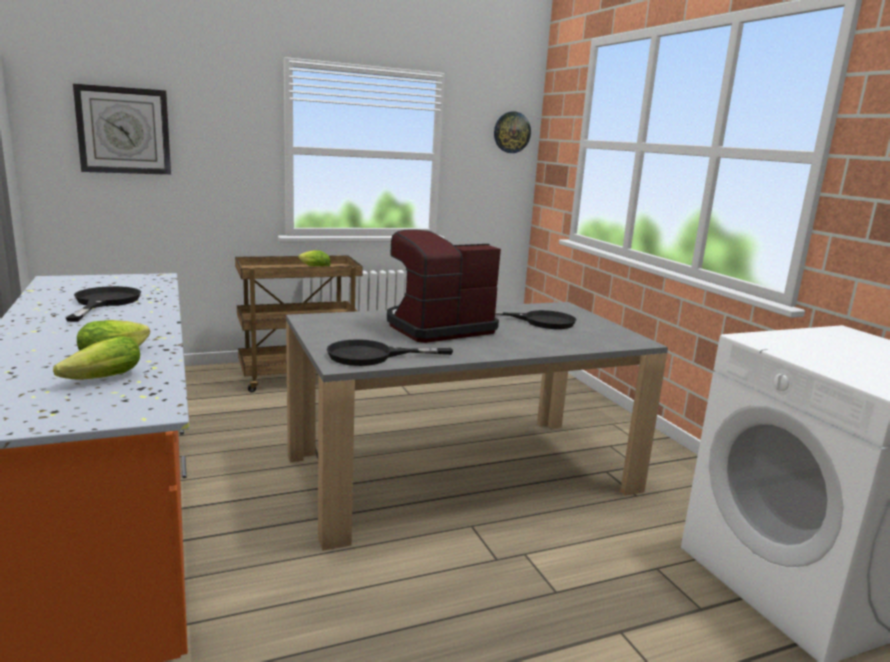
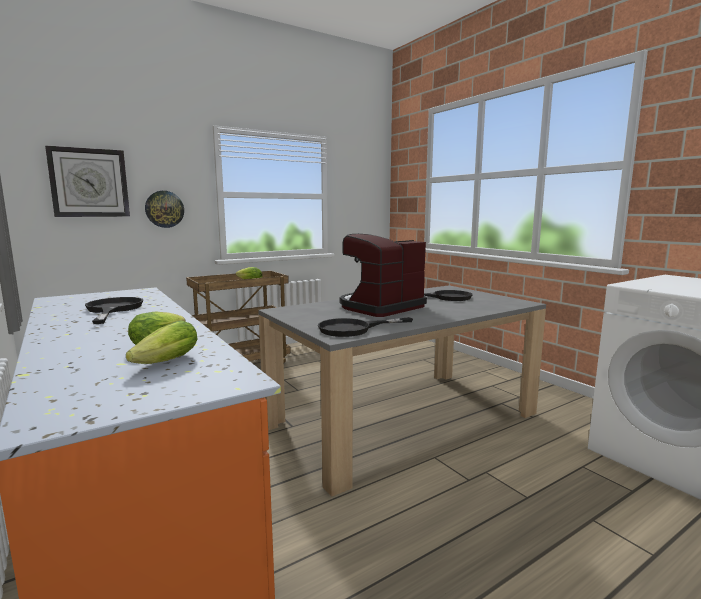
camera: 10 degrees left, 5 degrees down
wall clock [494,111,531,153] -> wall clock moved to [145,191,184,228]

